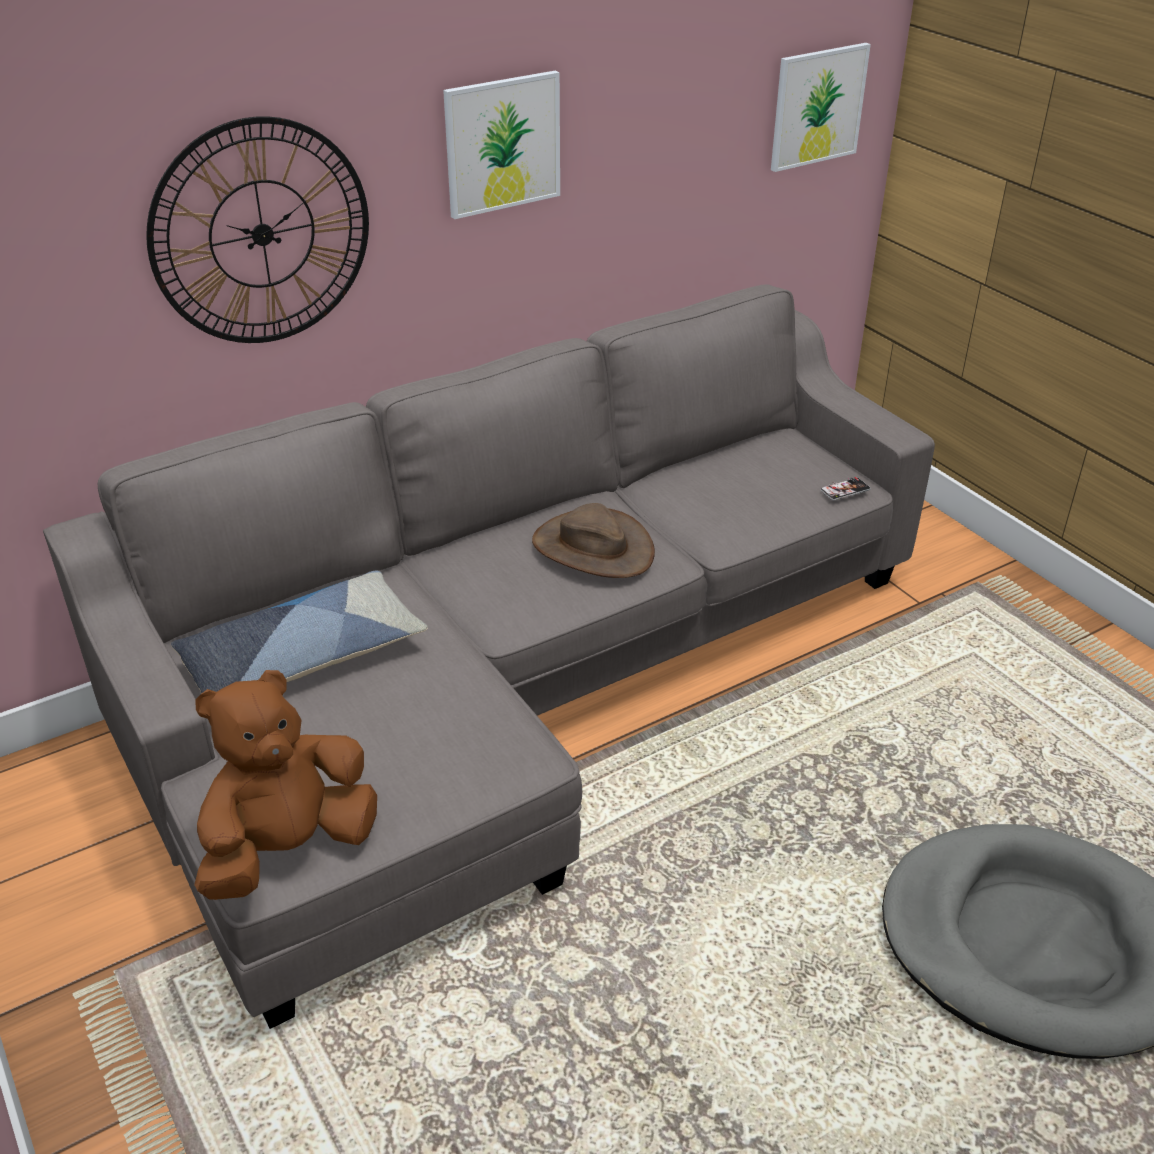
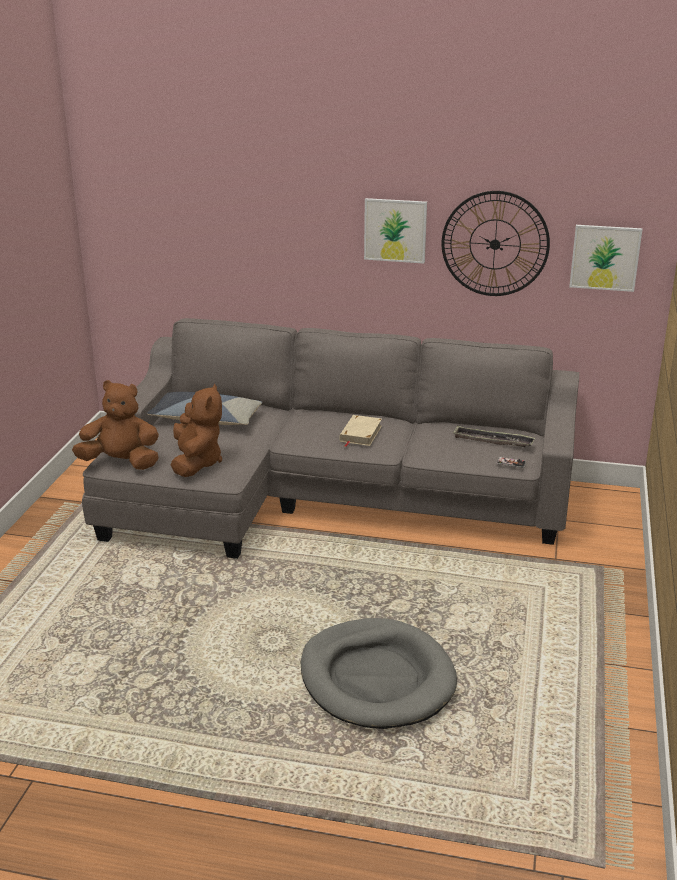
camera: 45 degrees right, 10 degrees down
wall clock [146,116,369,343] -> wall clock moved to [442,191,550,296]
brown hat [532,503,655,578] -> beige book [339,415,382,447]
none -> brown plush toy [171,384,222,477]
none -> tray [453,426,535,447]

